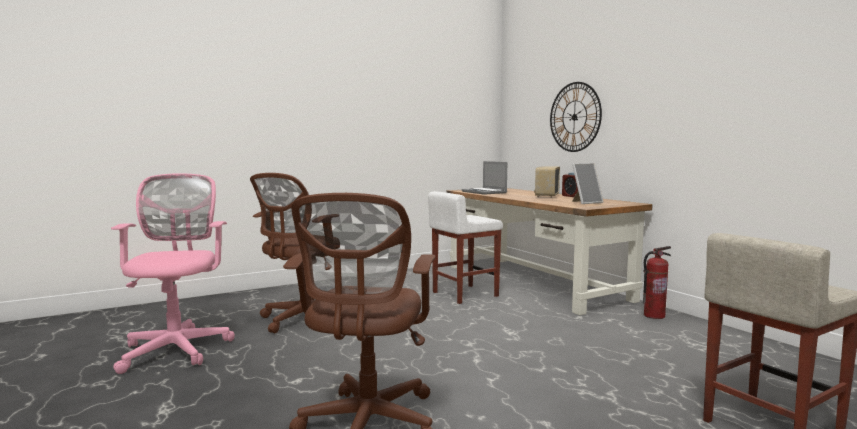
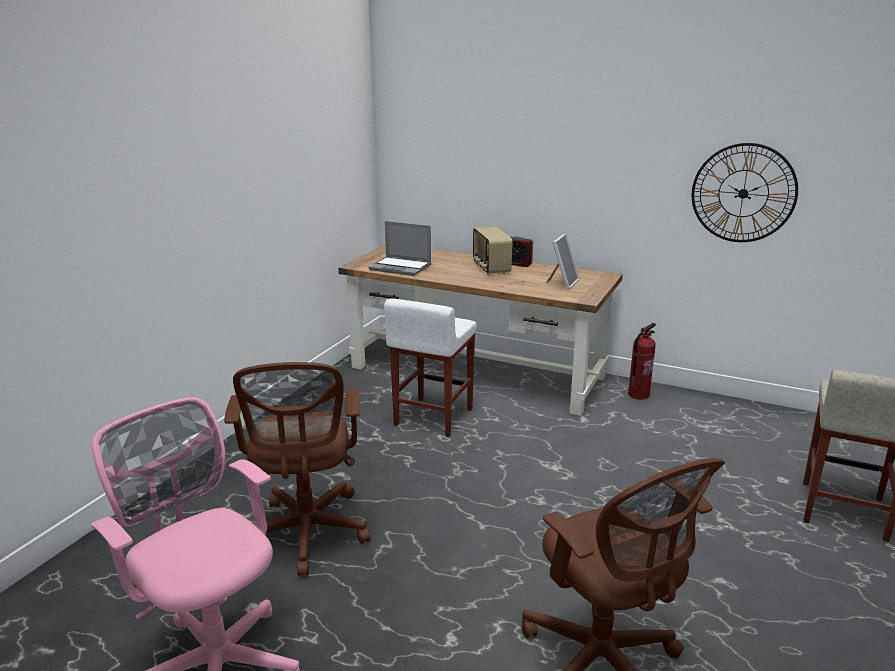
camera: 35 degrees left, 15 degrees up
wall clock [550,82,602,152] -> wall clock moved to [692,143,798,242]

